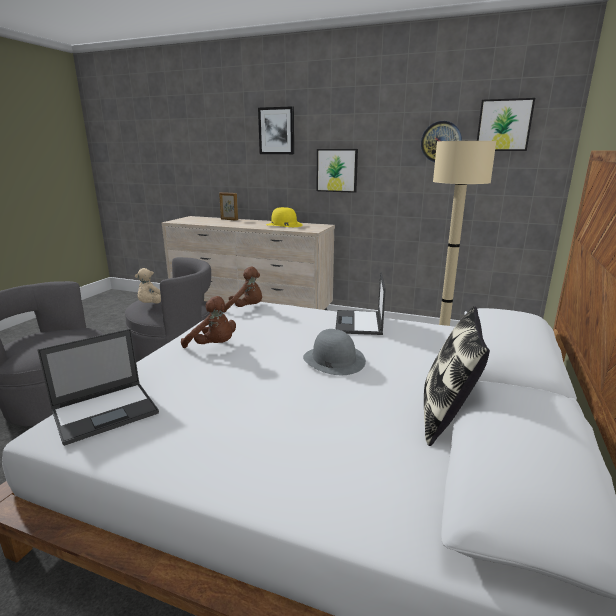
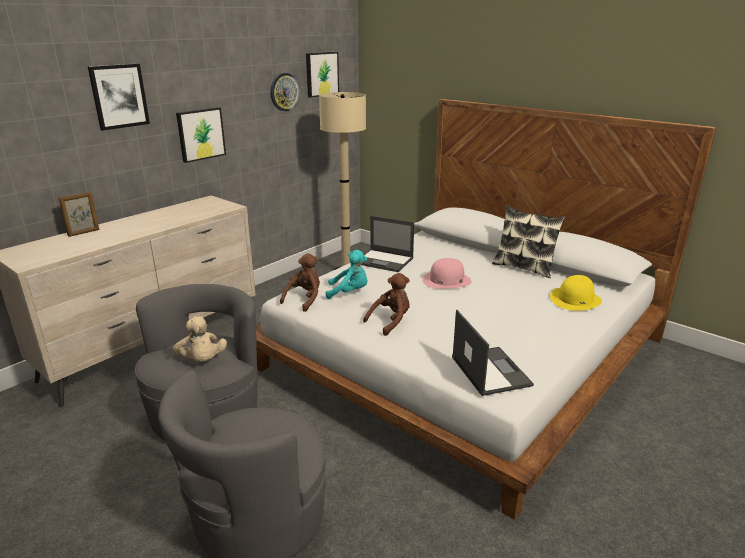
camera: 70 degrees left, 5 degrees up
yellow hat [266,207,303,227] -> yellow hat moved to [550,275,602,311]
grey hat [303,329,366,375] -> pink hat [422,258,471,289]
none -> turquoise plush toy [326,250,368,299]

